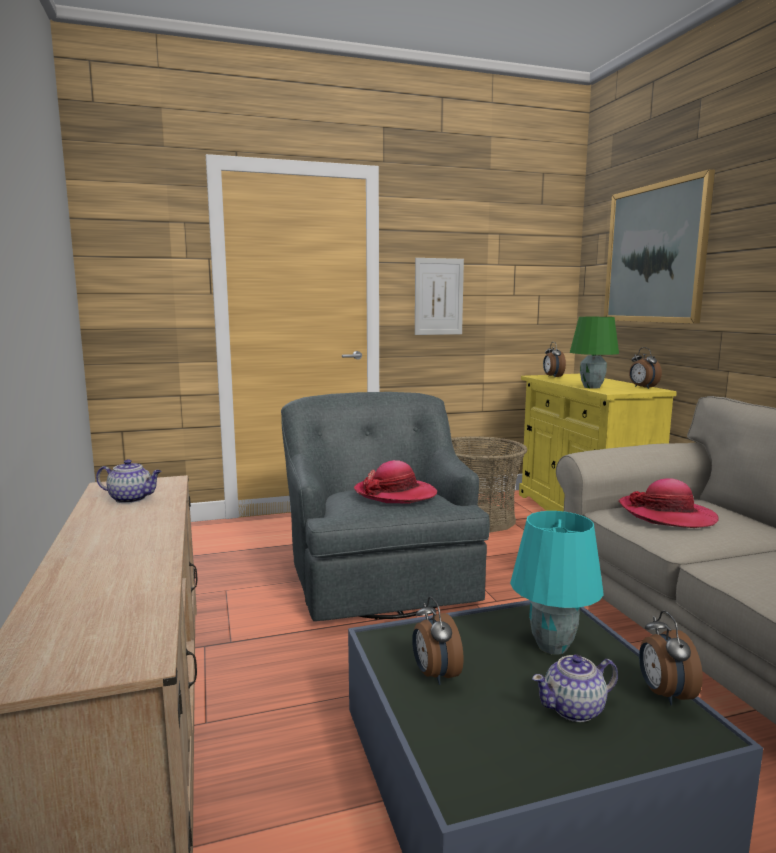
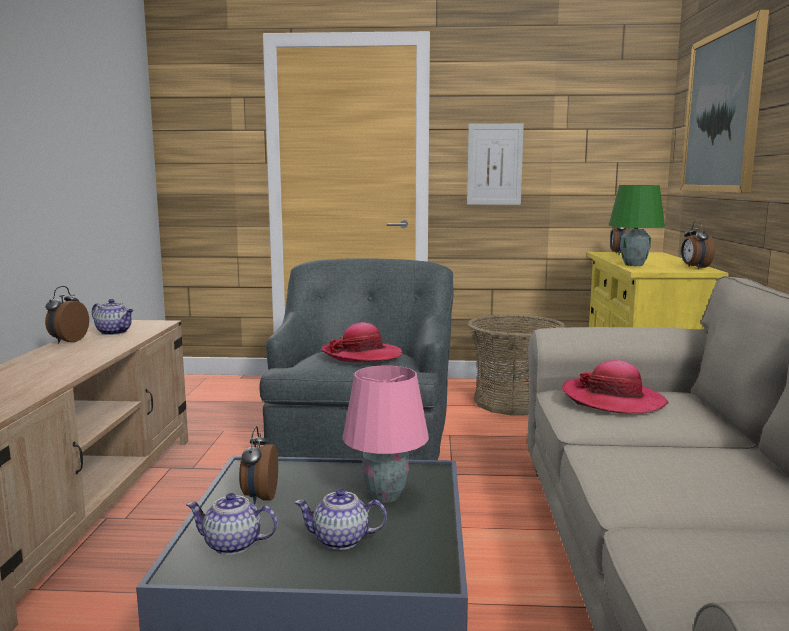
camera: 20 degrees right, 0 degrees up
turquoise table lamp [510,511,604,655] -> pink table lamp [342,366,429,503]
alarm clock [639,611,703,706] -> alarm clock moved to [45,286,89,344]
none -> teapot [186,493,277,555]

